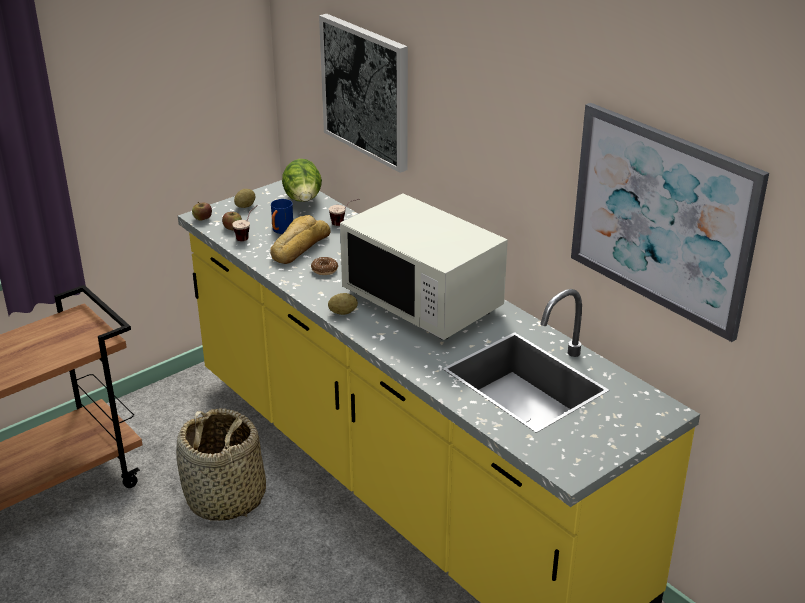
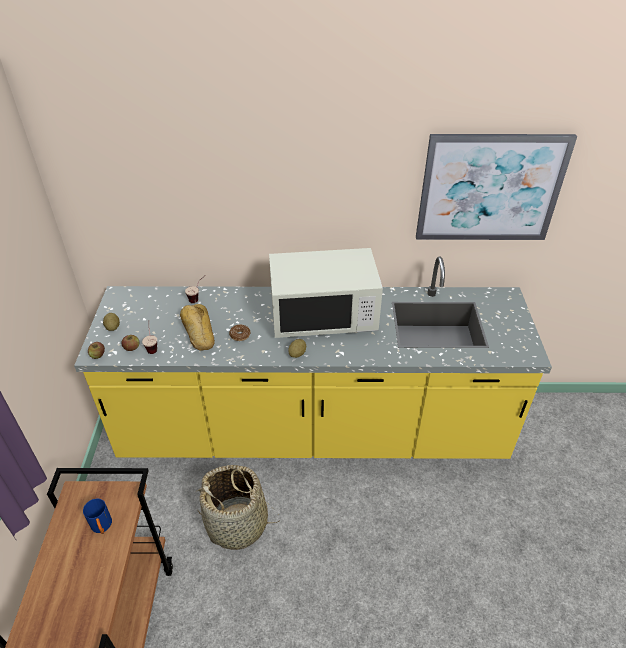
camera: 50 degrees left, 10 degrees up
blue mug [271,199,293,234] -> blue mug moved to [83,499,112,534]
lettuce [282,159,322,202] -> none
picture [319,14,408,173] -> none

